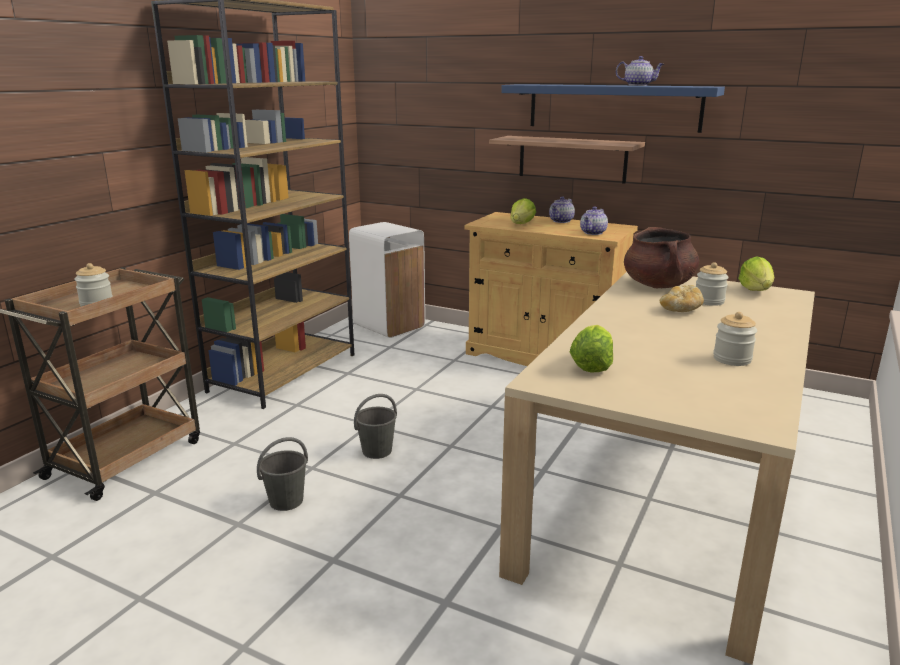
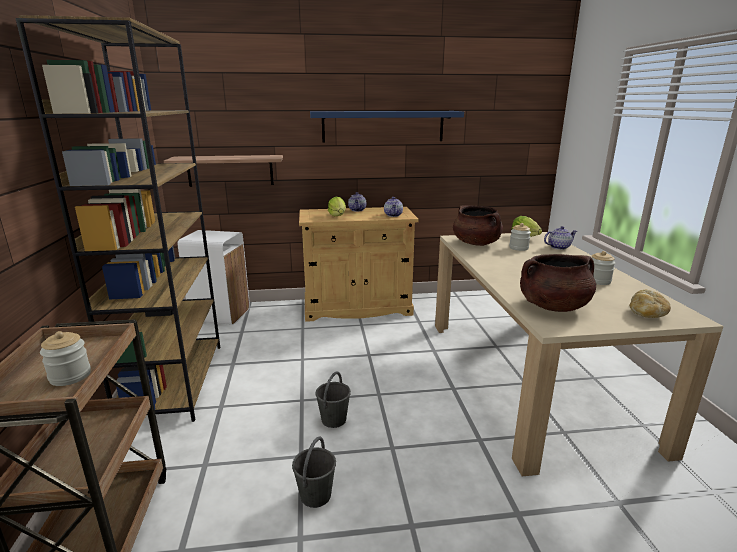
camera: 35 degrees left, 0 degrees up
shelf [489,136,645,184] -> shelf moved to [164,155,283,187]
lettuce [570,325,613,373] -> brown cooking pot [520,254,596,312]
teapot [616,56,664,86] -> teapot moved to [544,226,577,250]
bread [660,285,704,312] -> bread moved to [629,290,671,318]

